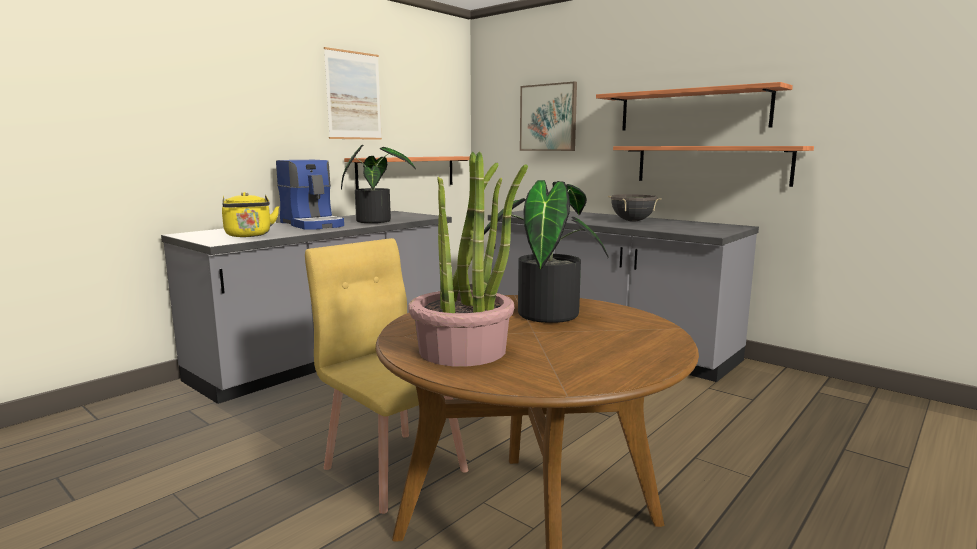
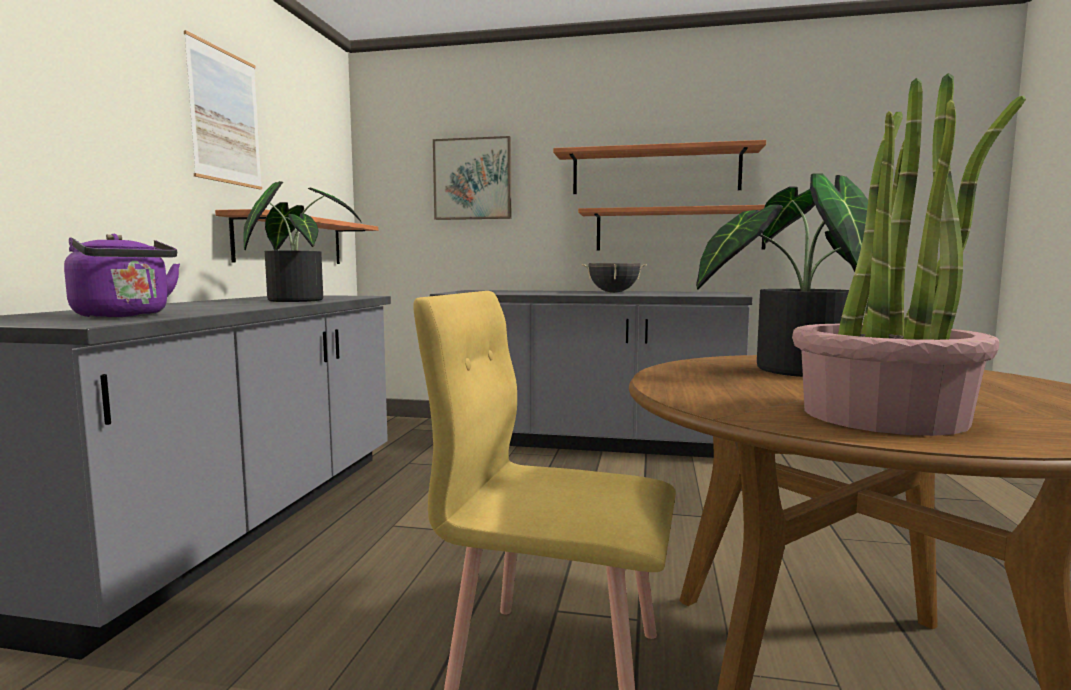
camera: 30 degrees left, 5 degrees down
yellow kettle [222,192,279,237] -> purple kettle [64,234,180,318]
coffee machine [276,160,344,230] -> none

